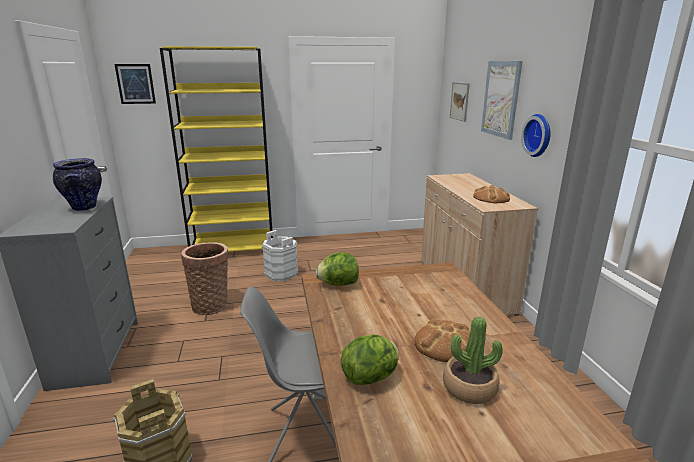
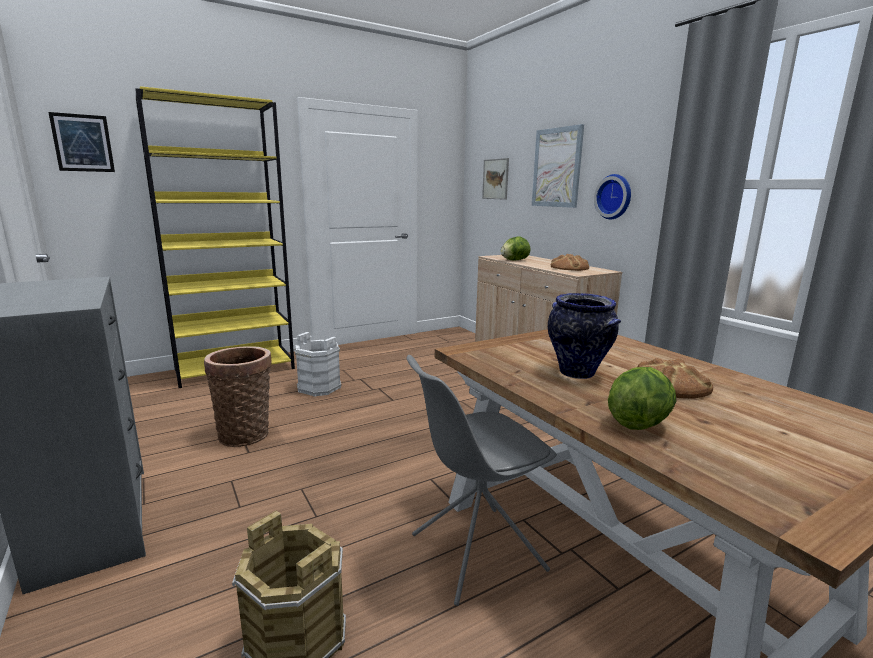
camera: 20 degrees left, 5 degrees down
vase [53,158,102,211] -> vase moved to [548,293,621,379]
lettuce [315,252,359,286] -> lettuce moved to [501,237,530,261]
potted plant [443,317,503,404] -> none

